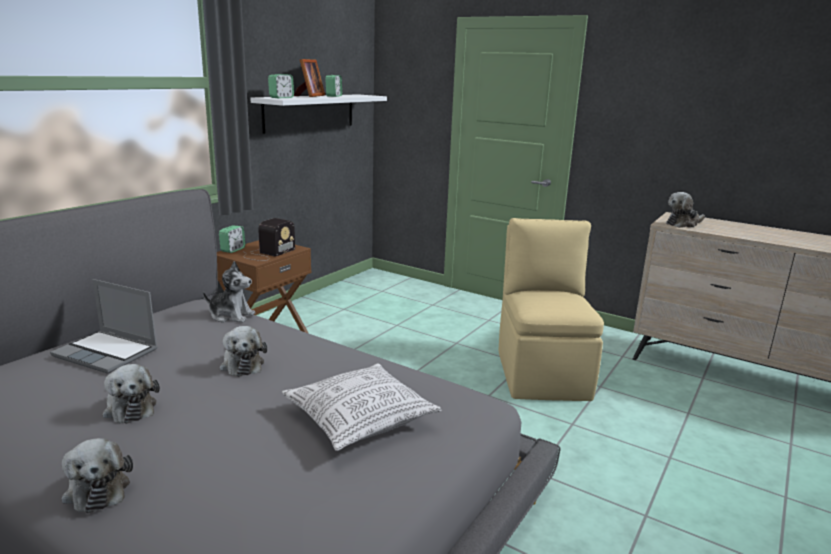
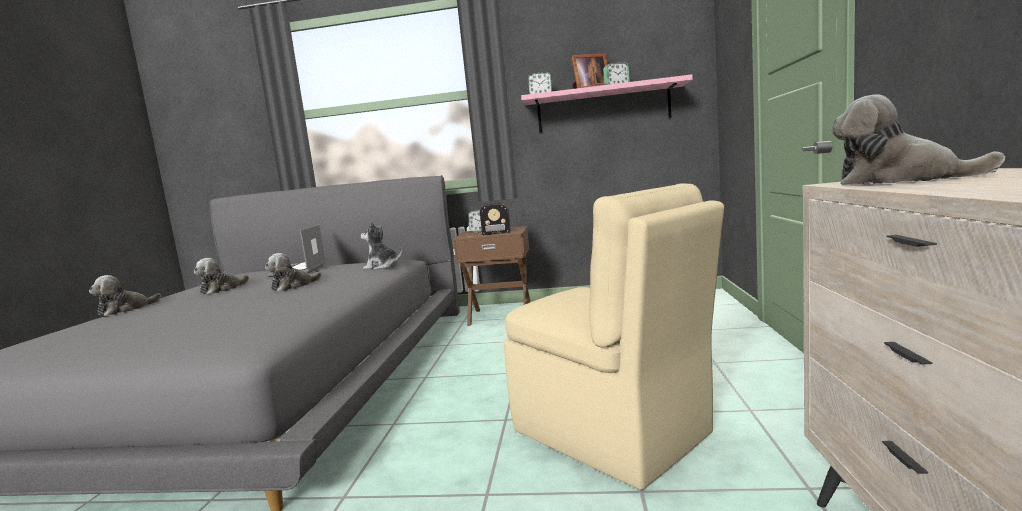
camera: 65 degrees right, 10 degrees down
plush toy [203,261,255,323] -> plush toy turned 120 degrees clockwise [361,221,402,270]
white shelf [250,94,387,134] -> pink shelf [521,74,693,132]
pillow [282,363,441,451] -> none
beige chair [498,218,604,401] -> beige chair turned 75 degrees clockwise [504,183,724,490]

